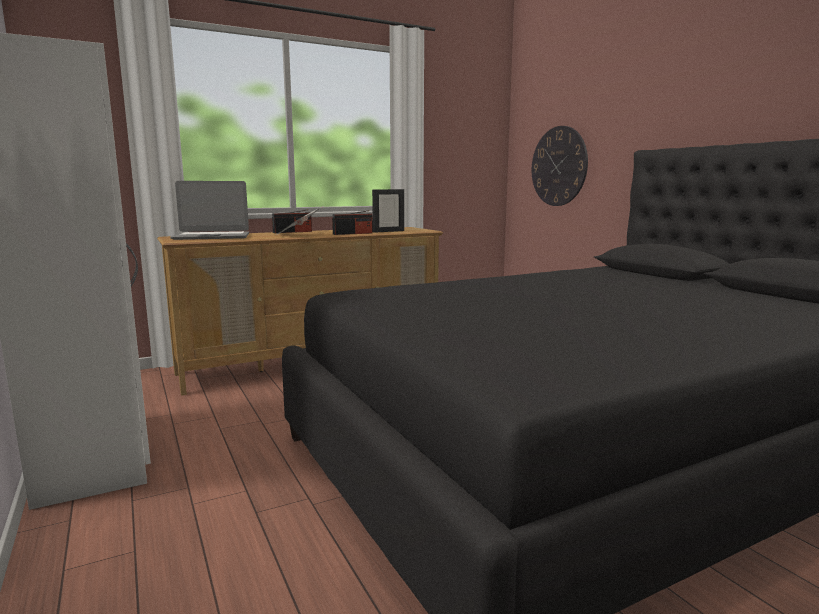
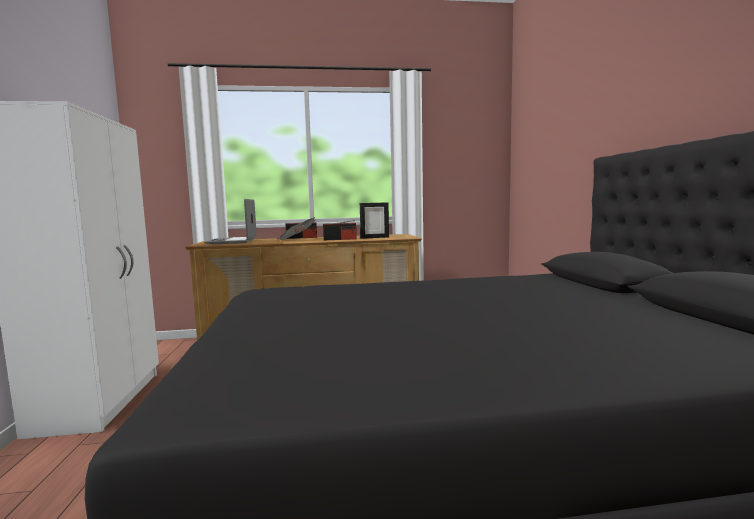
camera: 20 degrees right, 5 degrees down
laptop [170,181,249,240] -> laptop turned 75 degrees clockwise [204,199,257,244]
wall clock [532,126,588,206] -> none

